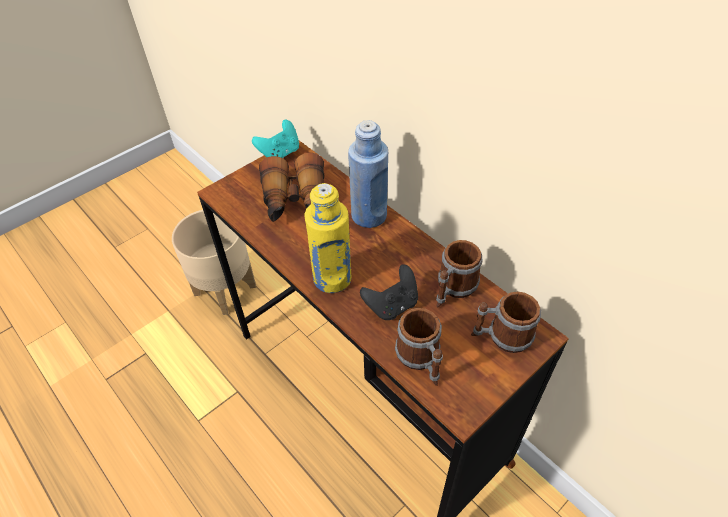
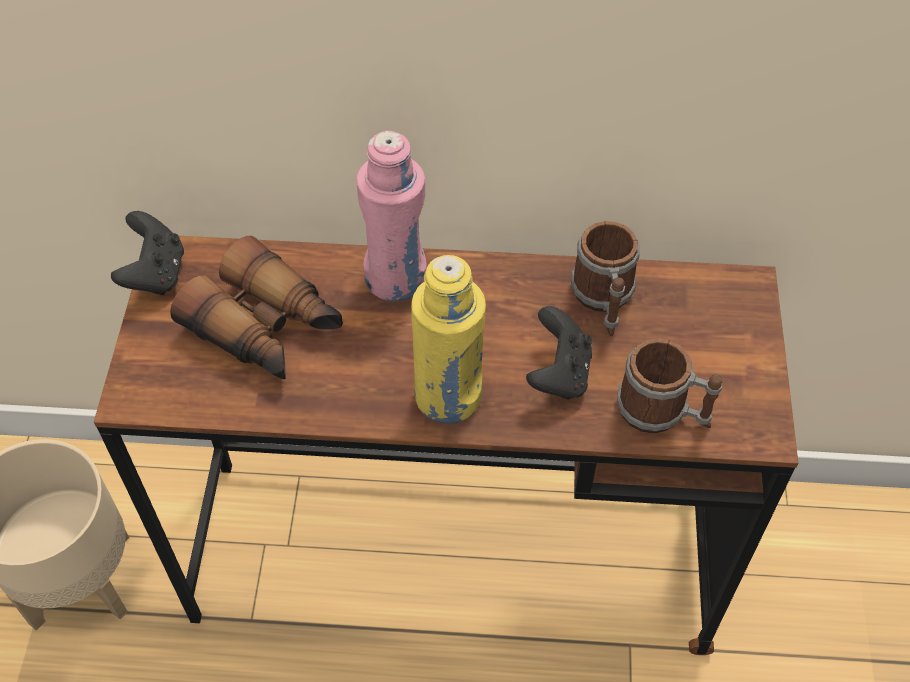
camera: 45 degrees left, 5 degrees up
turquoise game controller [252,120,299,158] -> black game controller [111,211,184,295]
blue bottle [348,120,388,228] -> pink bottle [357,131,427,301]
mug [471,291,541,353] -> none

